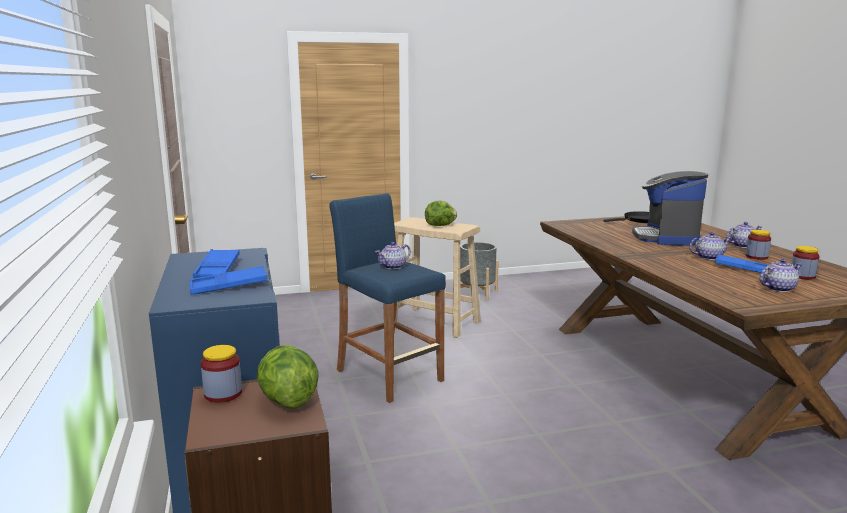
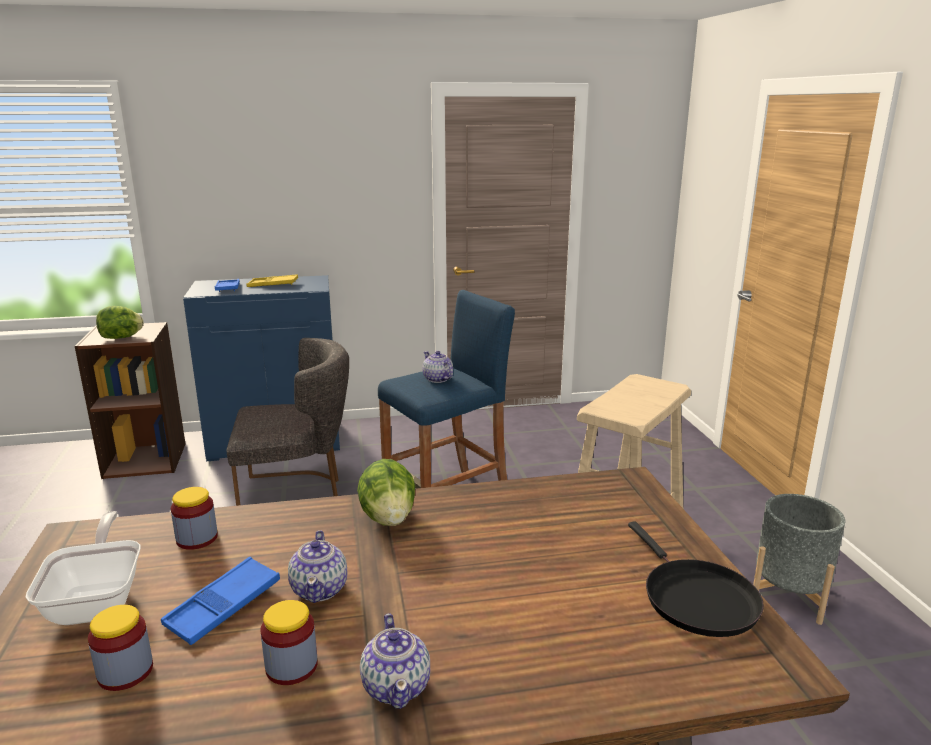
camera: 95 degrees right, 5 degrees up
blue tray [193,249,240,278] -> yellow tray [246,274,298,287]
jar [201,345,242,402] -> jar moved to [171,487,218,550]
lettuce [425,201,457,226] -> lettuce moved to [357,459,415,526]
coffee machine [632,171,708,246] -> none
teapot [760,259,802,292] -> frying pan [26,511,140,625]
none -> grey chair [226,338,349,506]

